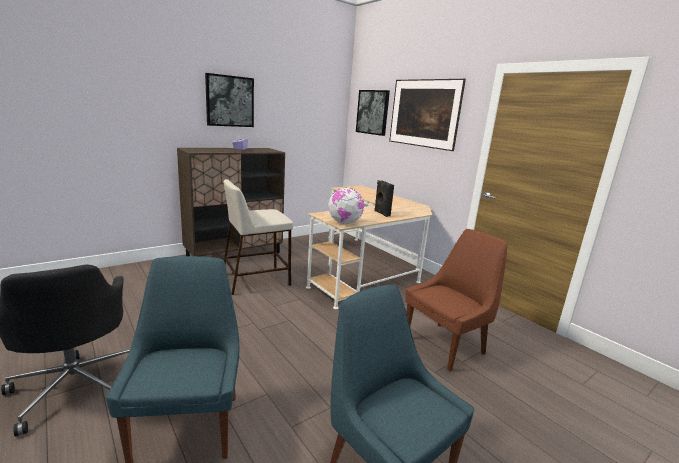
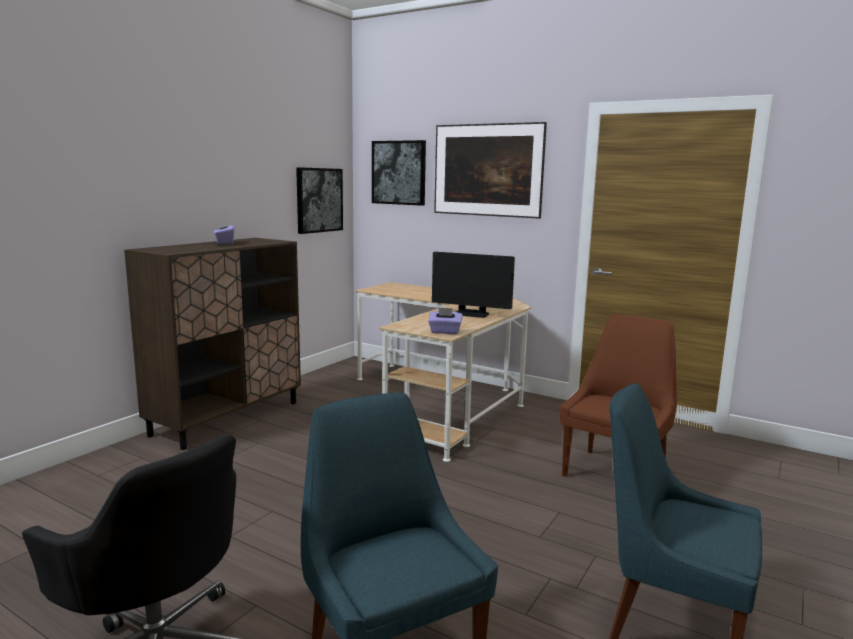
camera: 20 degrees left, 5 degrees down
picture [205,73,254,127] -> picture moved to [296,167,343,234]
beige stool [223,179,293,295] -> none
globe [328,188,364,224] -> purple tissue box [428,307,463,334]
black speaker [374,180,394,217] -> monitor [432,252,515,318]

